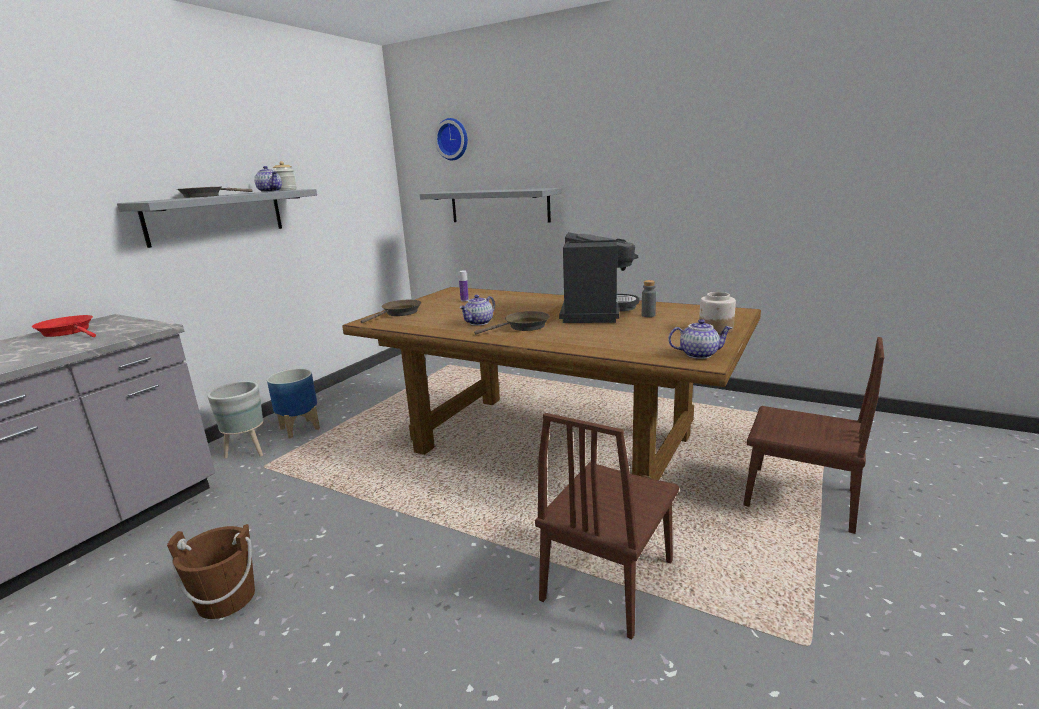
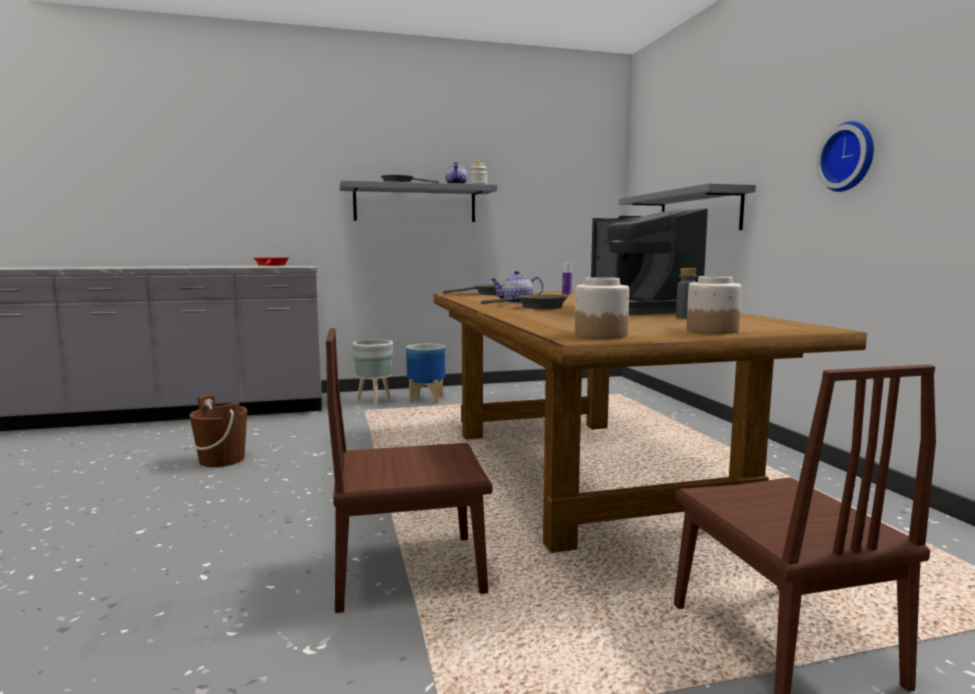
camera: 45 degrees right, 10 degrees down
wall clock [435,118,468,160] -> wall clock moved to [816,121,874,192]
coffee machine [559,232,639,323] -> coffee machine turned 105 degrees clockwise [591,208,708,315]
teapot [668,319,732,359] -> jar [575,277,629,339]

